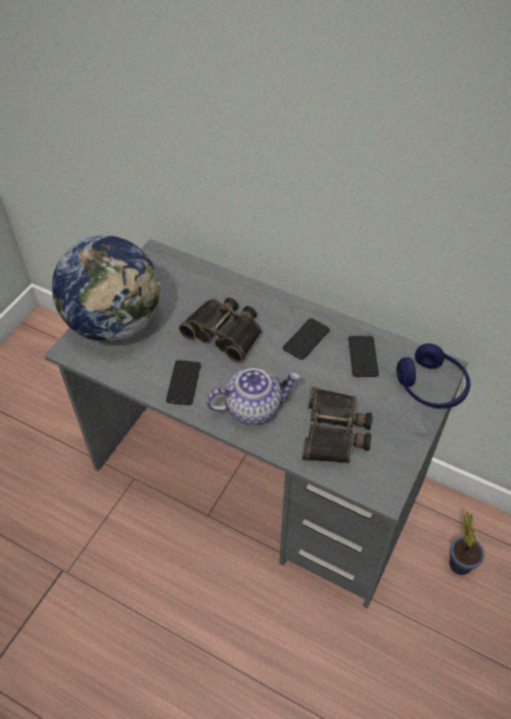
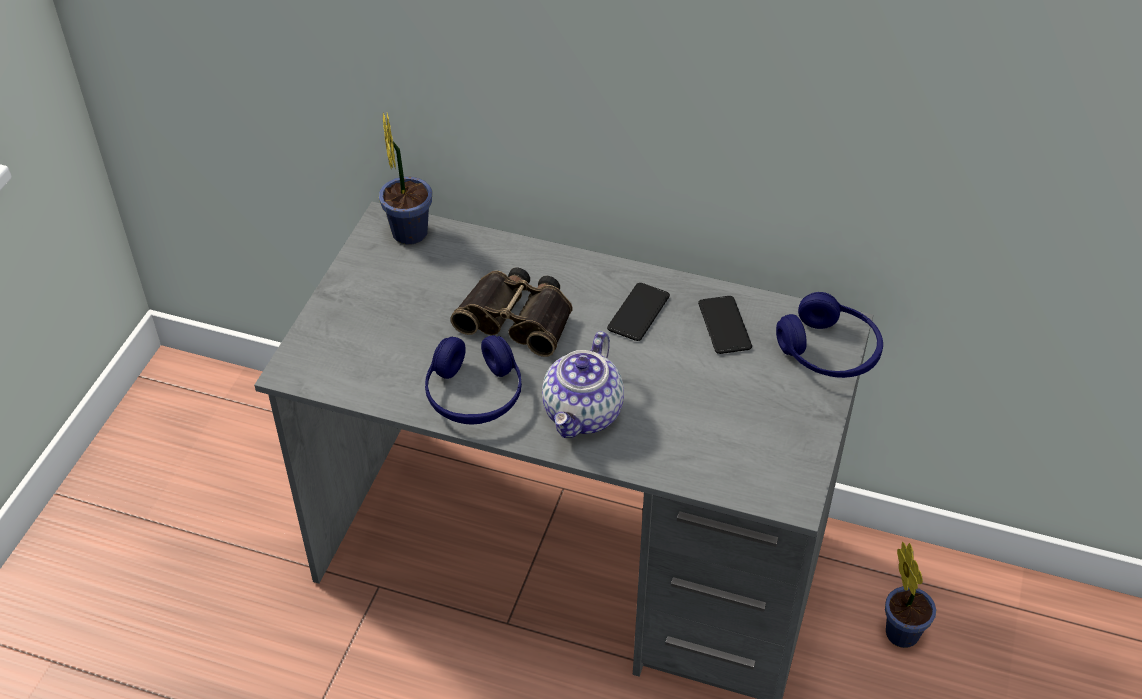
camera: 10 degrees left, 5 degrees down
globe [52,235,160,342] -> none
phone [166,360,201,405] -> blue headphones [425,335,522,425]
teapot [206,368,300,425] -> teapot turned 135 degrees clockwise [542,331,624,438]
binoculars [302,387,372,463] -> none
none -> potted plant [379,113,432,245]

